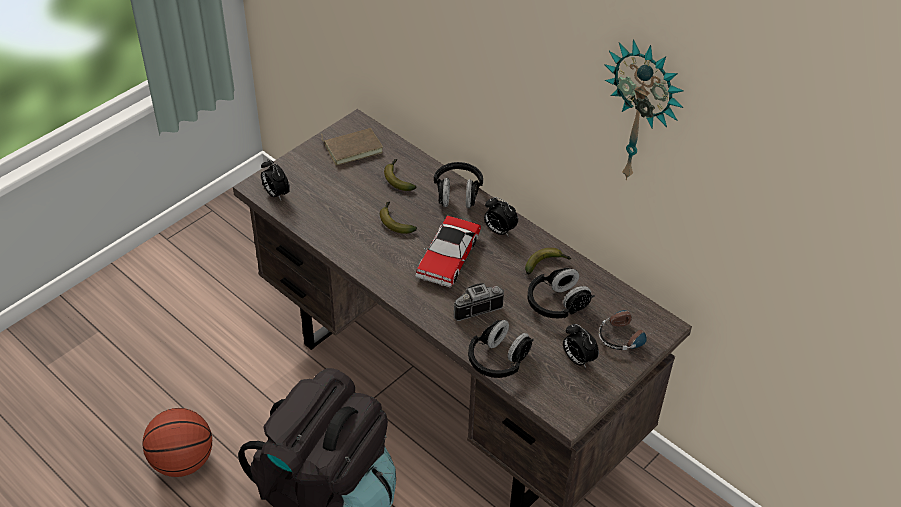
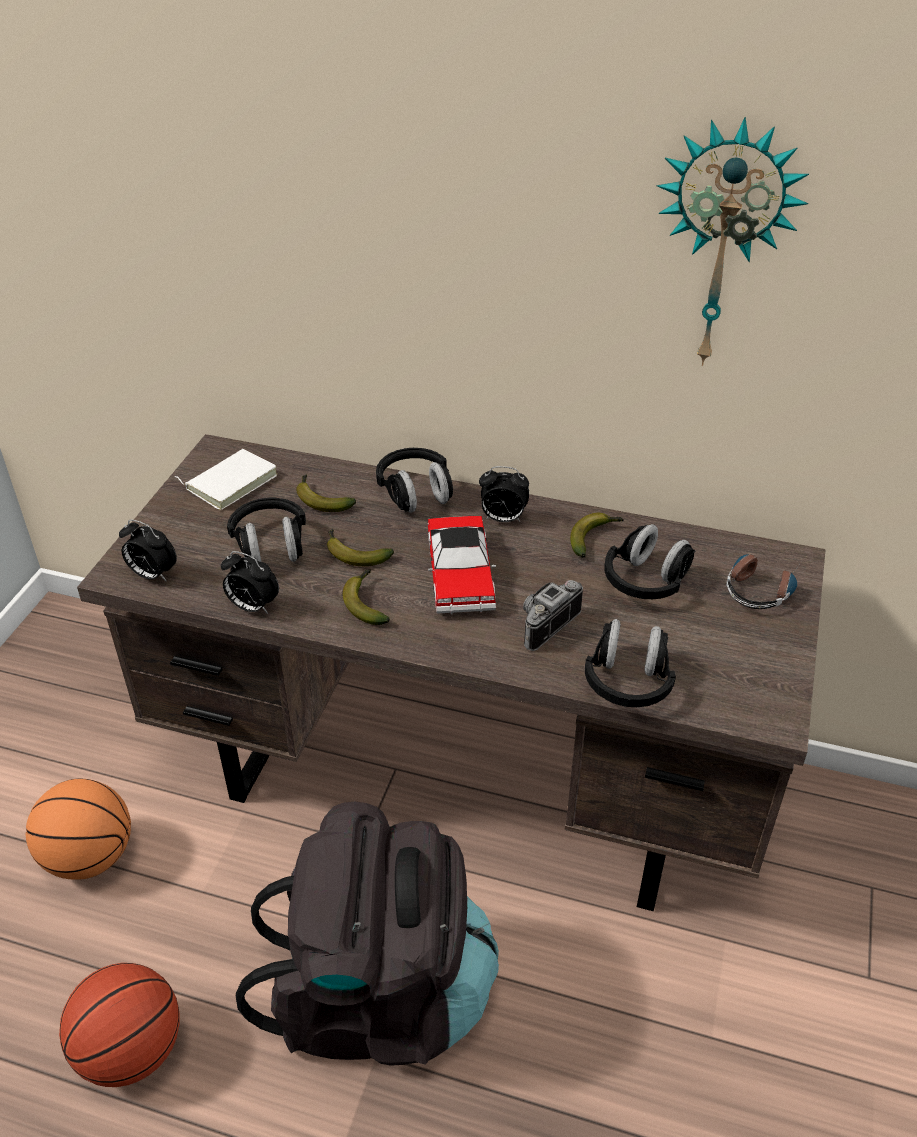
camera: 25 degrees left, 5 degrees down
brown book [321,128,383,165] -> white book [175,449,278,510]
alarm clock [563,324,599,368] -> alarm clock moved to [221,551,279,614]
none -> basketball [26,779,131,880]
none -> black headphones [227,498,306,562]
none -> banana [343,570,390,625]

